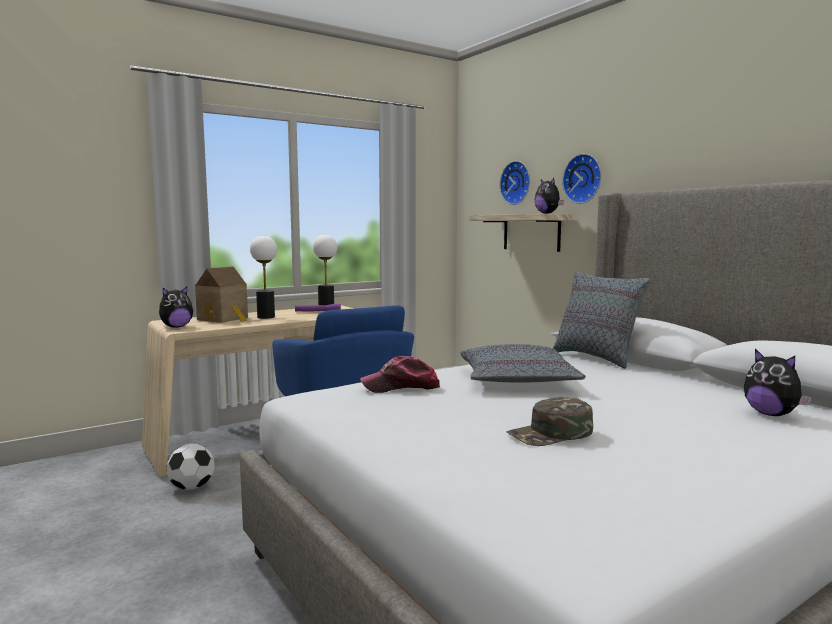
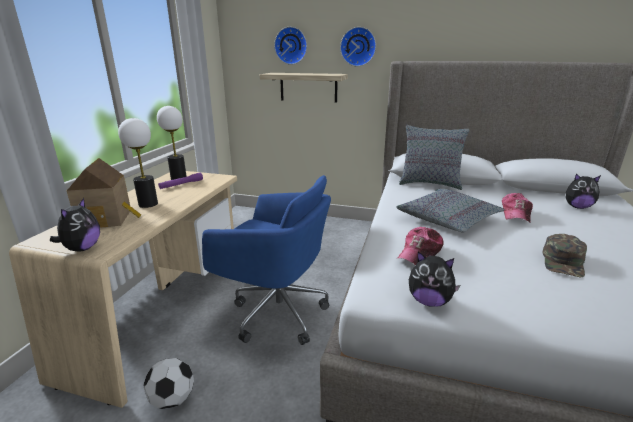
camera: 40 degrees left, 15 degrees up
plush toy [535,178,564,214] -> plush toy moved to [409,252,460,307]
none -> cap [502,193,533,223]

